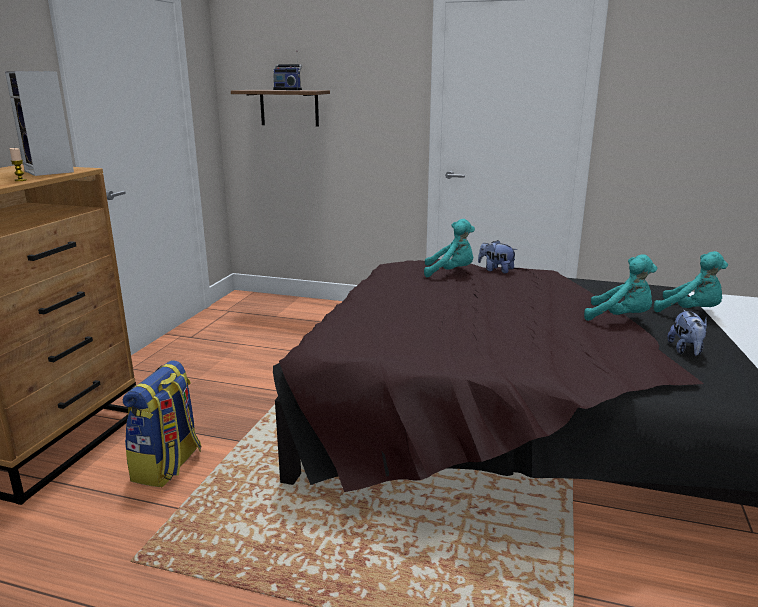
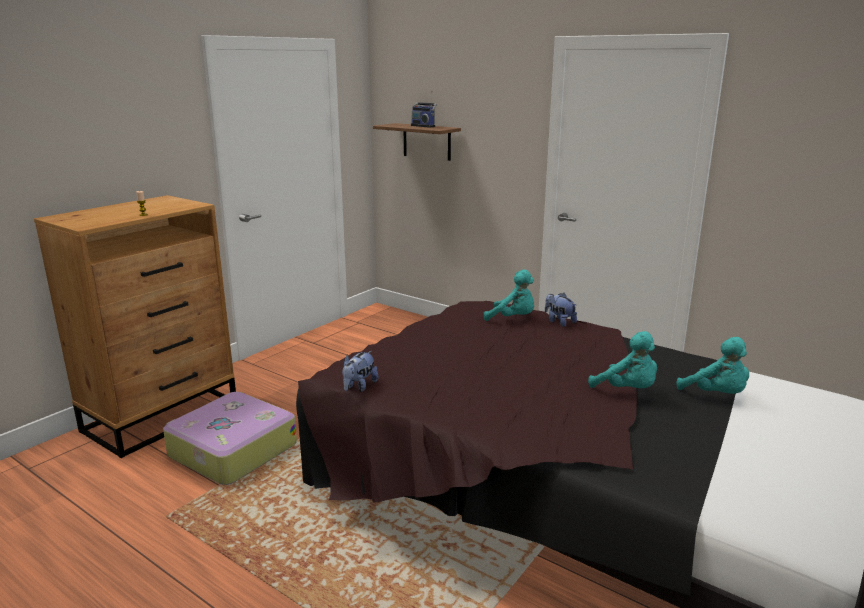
camera: 20 degrees right, 0 degrees up
speaker [5,71,74,176] -> none
backpack [123,360,201,487] -> suitcase [163,392,297,485]
plush toy [667,310,707,356] -> plush toy moved to [342,351,379,392]

